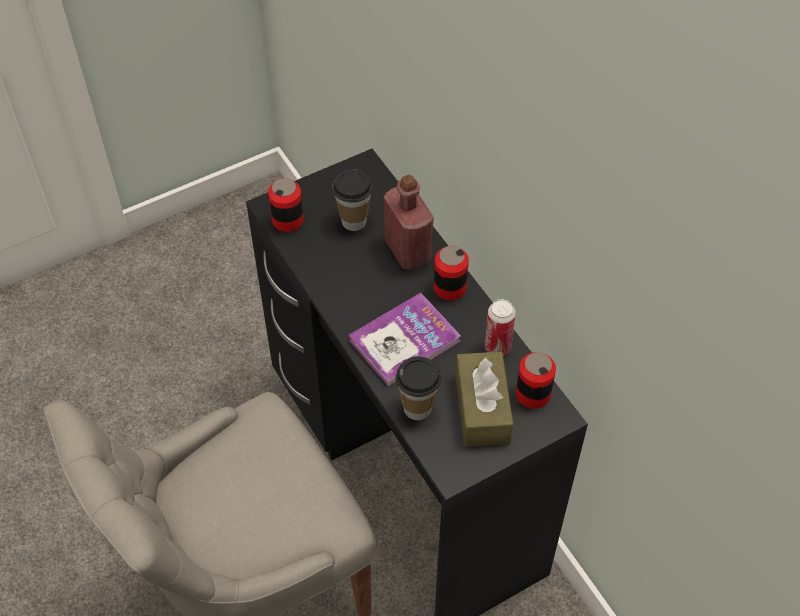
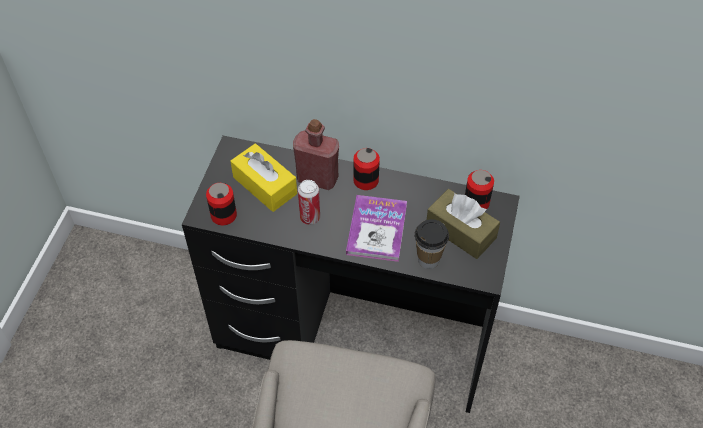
camera: 45 degrees left, 0 degrees up
cup [332,169,372,231] -> yellow tissue box [231,144,297,212]
can [484,299,516,356] -> can moved to [298,180,320,225]

